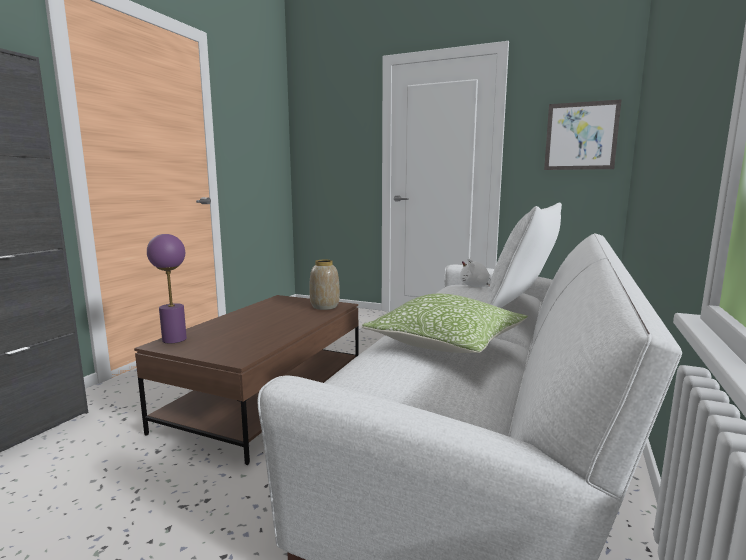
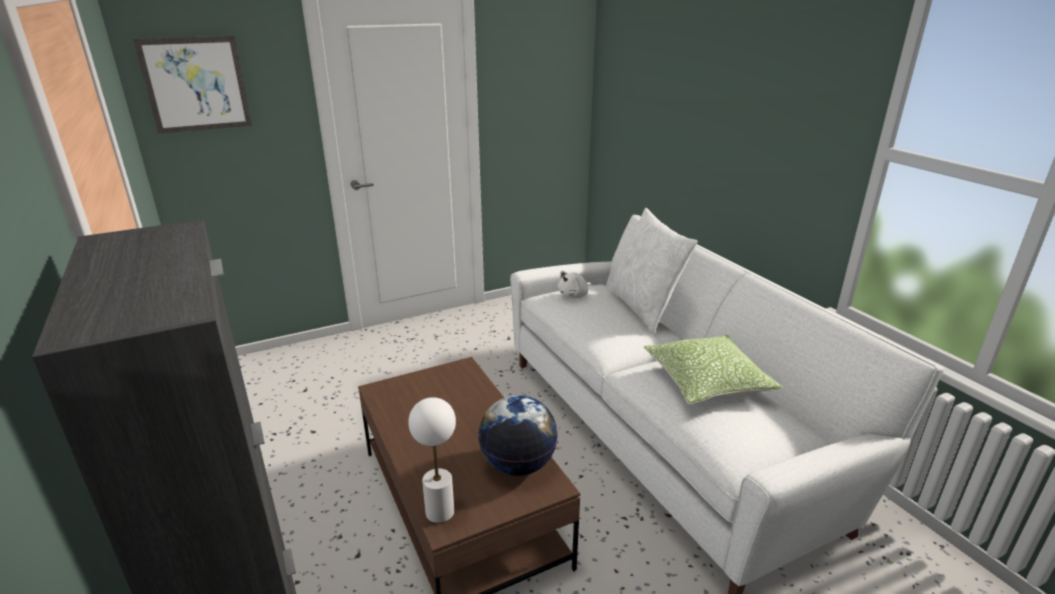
camera: 50 degrees left, 15 degrees up
purple table lamp [147,234,187,344] -> white table lamp [408,397,456,523]
vase [309,260,340,310] -> none
picture [544,99,622,170] -> picture moved to [133,36,252,134]
none -> globe [478,395,558,476]

